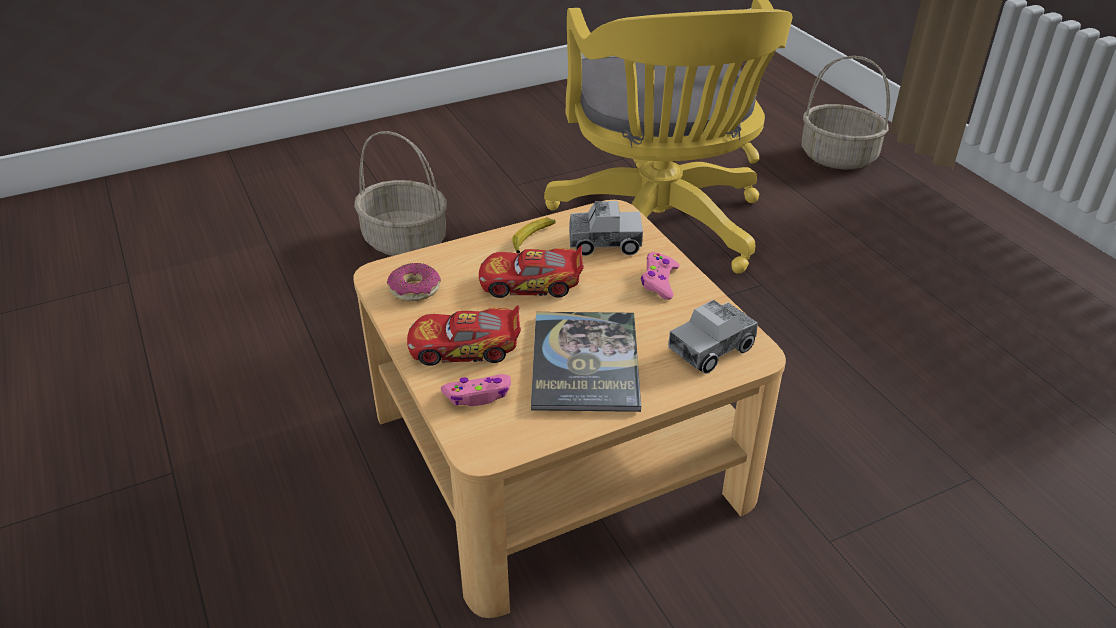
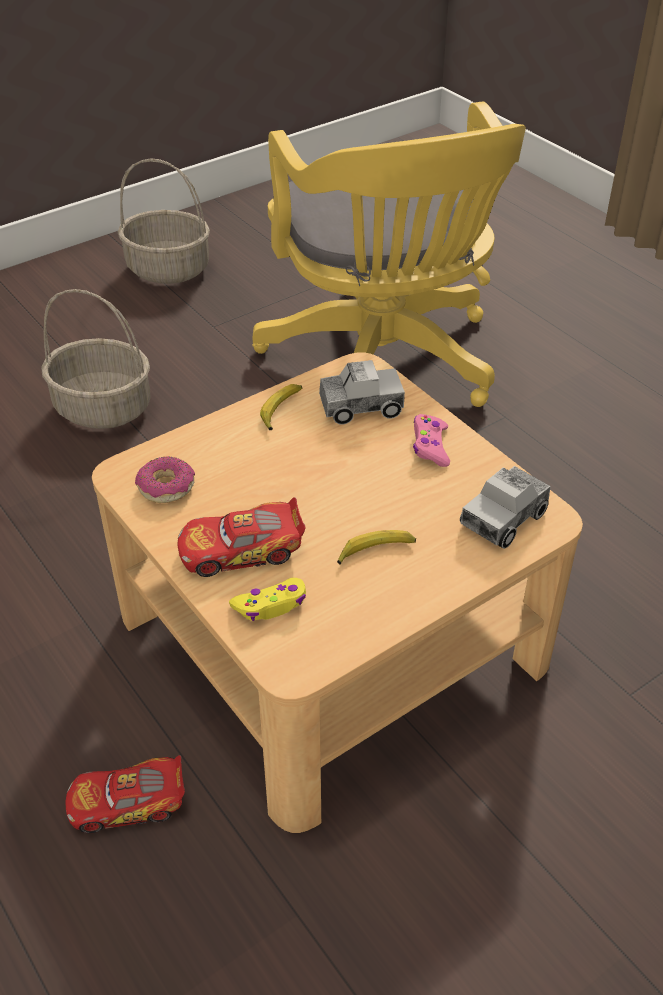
camera: 10 degrees left, 5 degrees up
pink game controller [441,374,511,406] -> yellow game controller [229,578,306,621]
toy car [479,246,584,298] -> toy car moved to [66,755,185,833]
book [531,312,641,412] -> banana [337,530,416,565]
basket [802,56,890,169] -> basket moved to [118,158,210,284]

